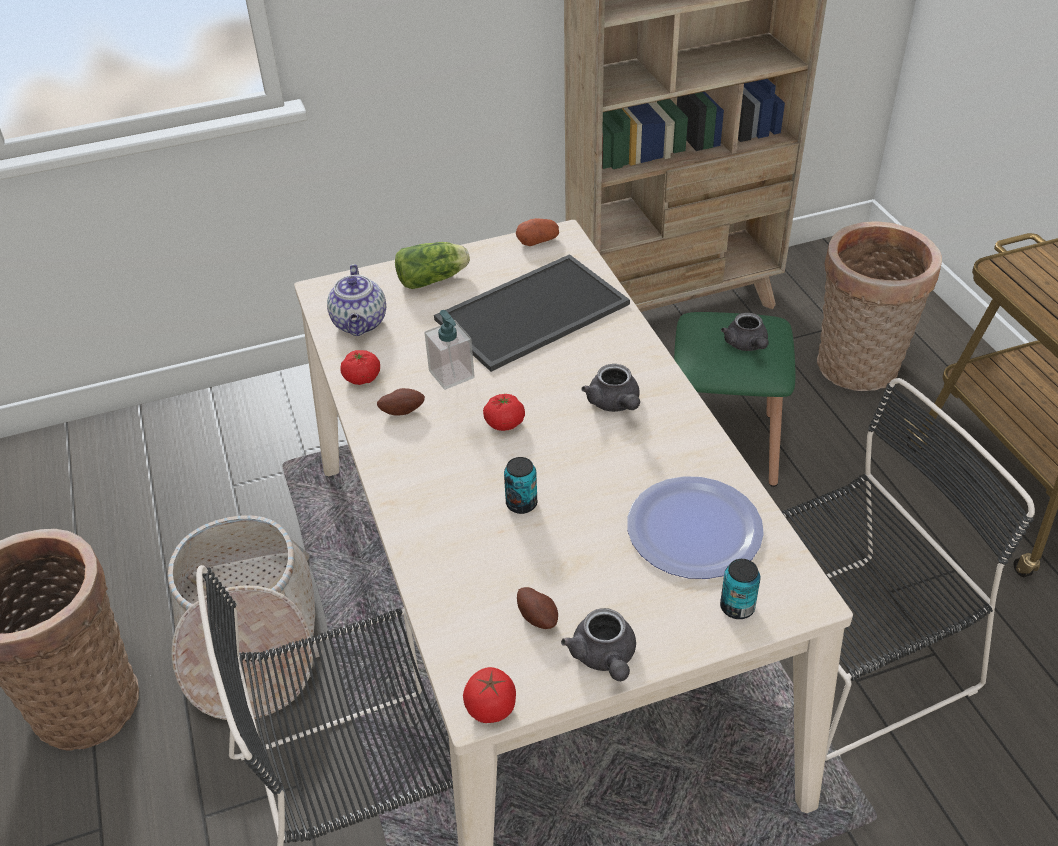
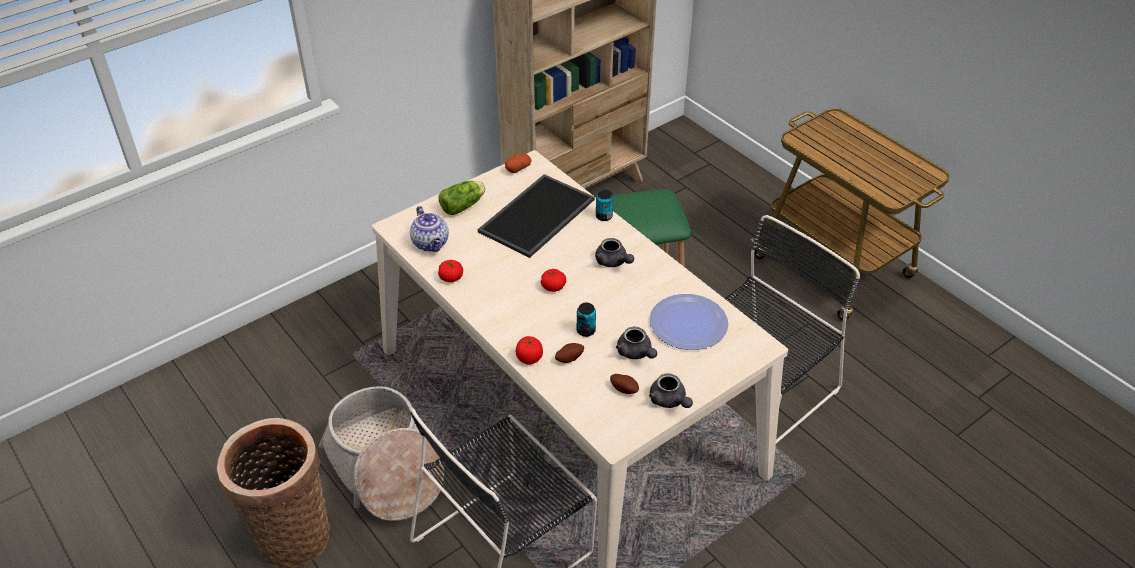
camera: 20 degrees left, 0 degrees up
potato [377,388,425,415] -> potato moved to [555,343,584,363]
soap dispenser [424,310,475,390] -> none
tomato [463,667,516,723] -> tomato moved to [516,336,543,365]
can [720,559,761,619] -> can moved to [596,190,613,221]
grey teapot [721,313,769,351] -> grey teapot moved to [616,327,657,359]
basket [817,221,942,391] -> none

